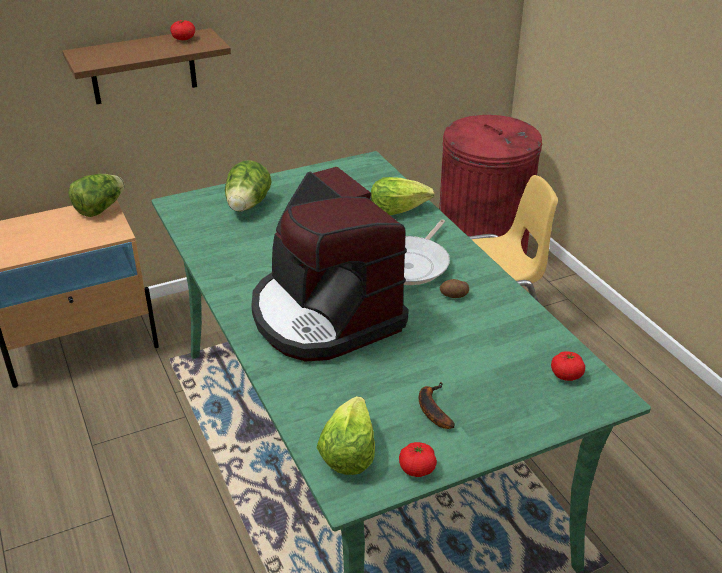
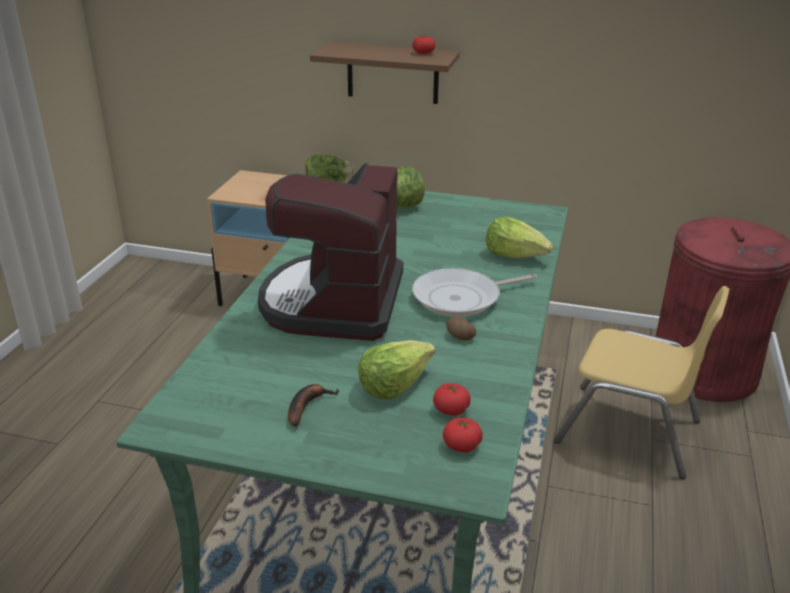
camera: 40 degrees right, 5 degrees down
lettuce [316,396,375,475] -> lettuce moved to [358,340,435,399]
tomato [399,442,437,477] -> tomato moved to [433,383,471,416]

